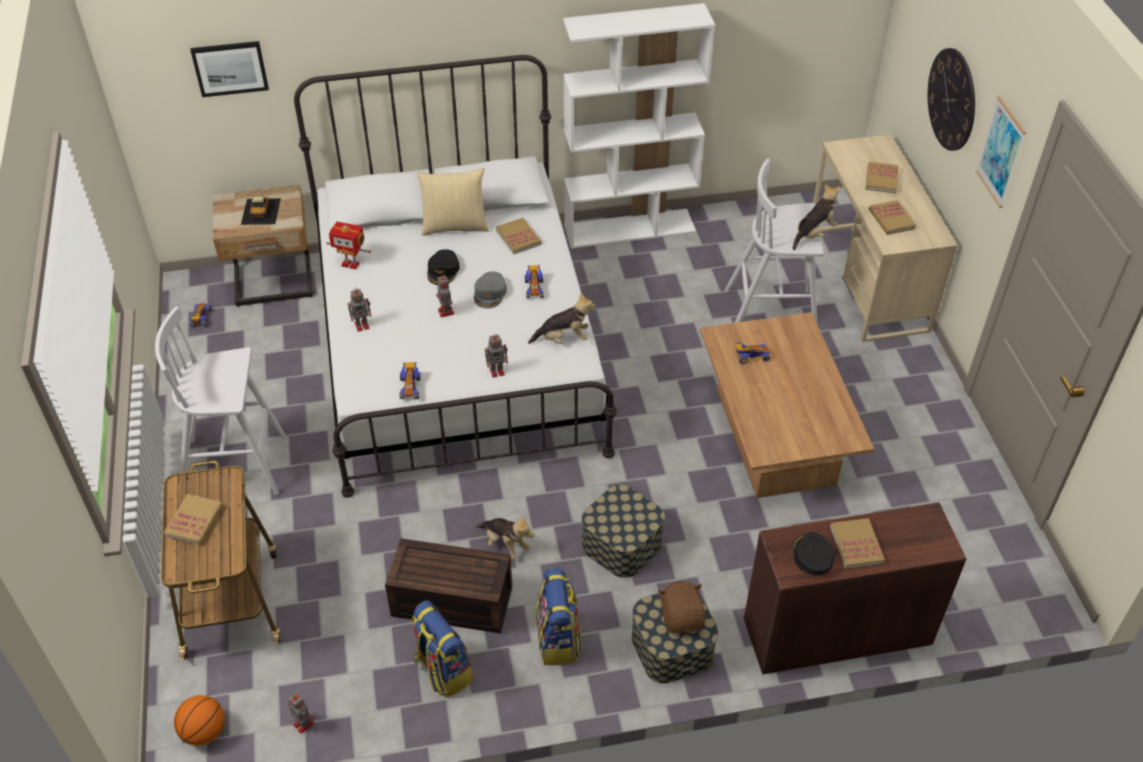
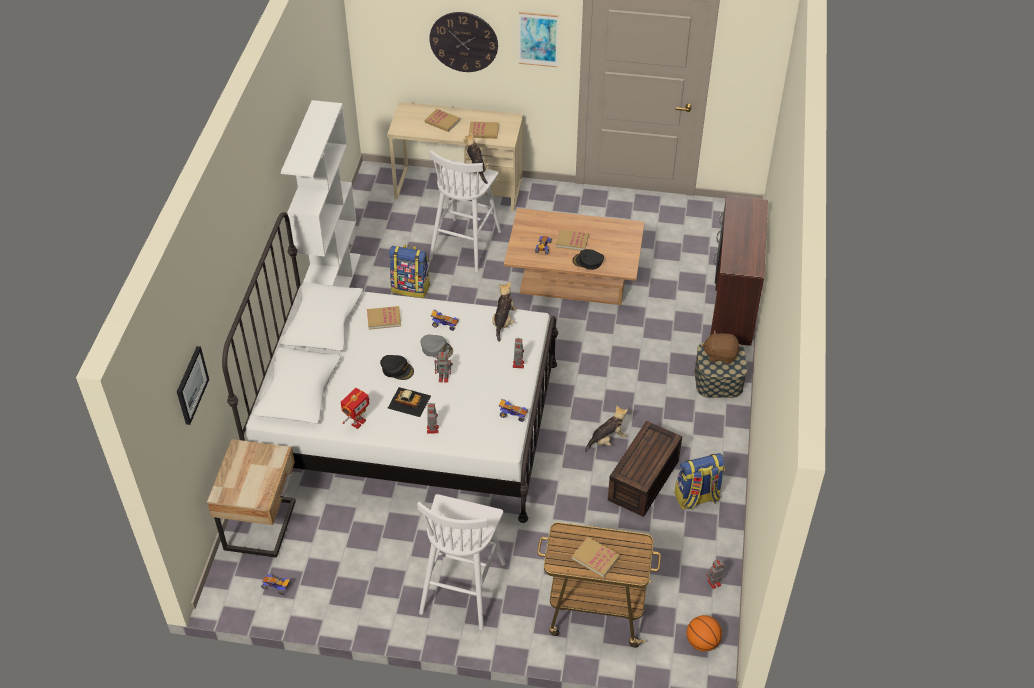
camera: 70 degrees left, 0 degrees up
toy car [241,196,281,225] -> toy car moved to [388,387,431,417]
pillow [417,168,489,236] -> none
backpack [536,568,582,665] -> backpack moved to [388,245,430,298]
storage box [582,485,665,578] -> none
black cap [793,532,835,575] -> black cap moved to [573,249,604,270]
book [830,518,885,569] -> book moved to [555,229,589,250]

